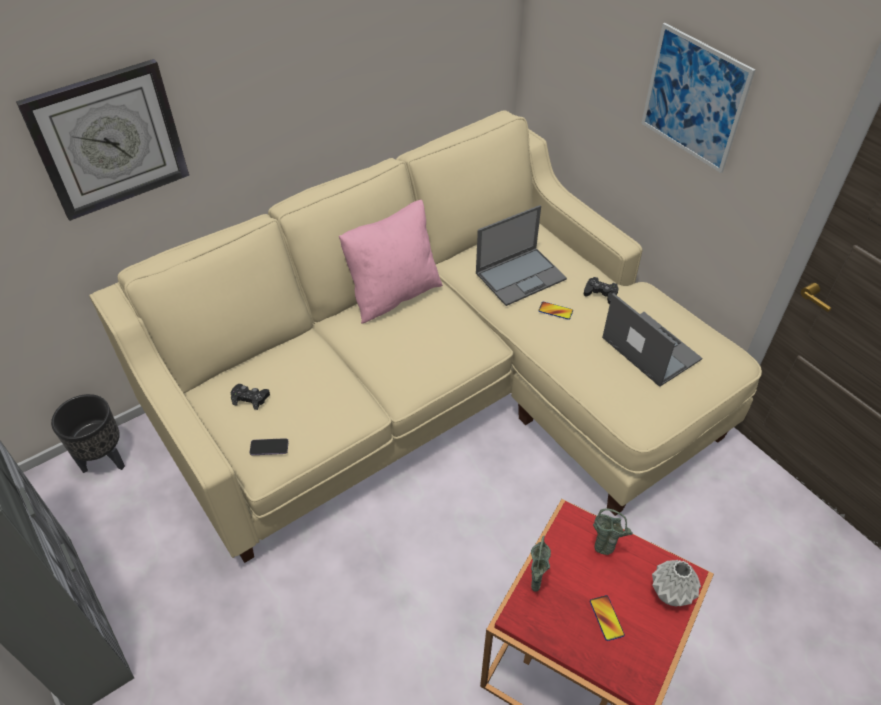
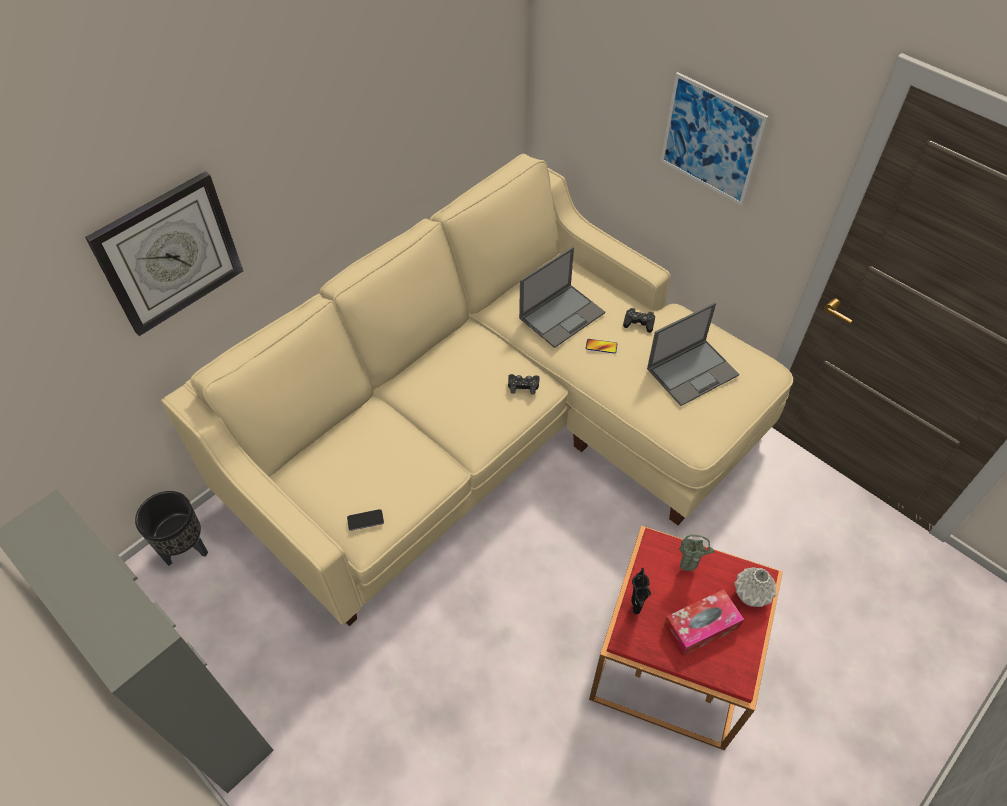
camera: 10 degrees left, 5 degrees up
black game controller [231,384,270,410] -> black game controller moved to [508,374,540,395]
pink pillow [339,200,443,324] -> none
green vase [531,536,551,592] -> black vase [631,568,651,614]
phone [590,595,625,641] -> tissue box [663,589,744,656]
laptop [602,293,702,387] -> laptop turned 105 degrees clockwise [647,302,739,406]

